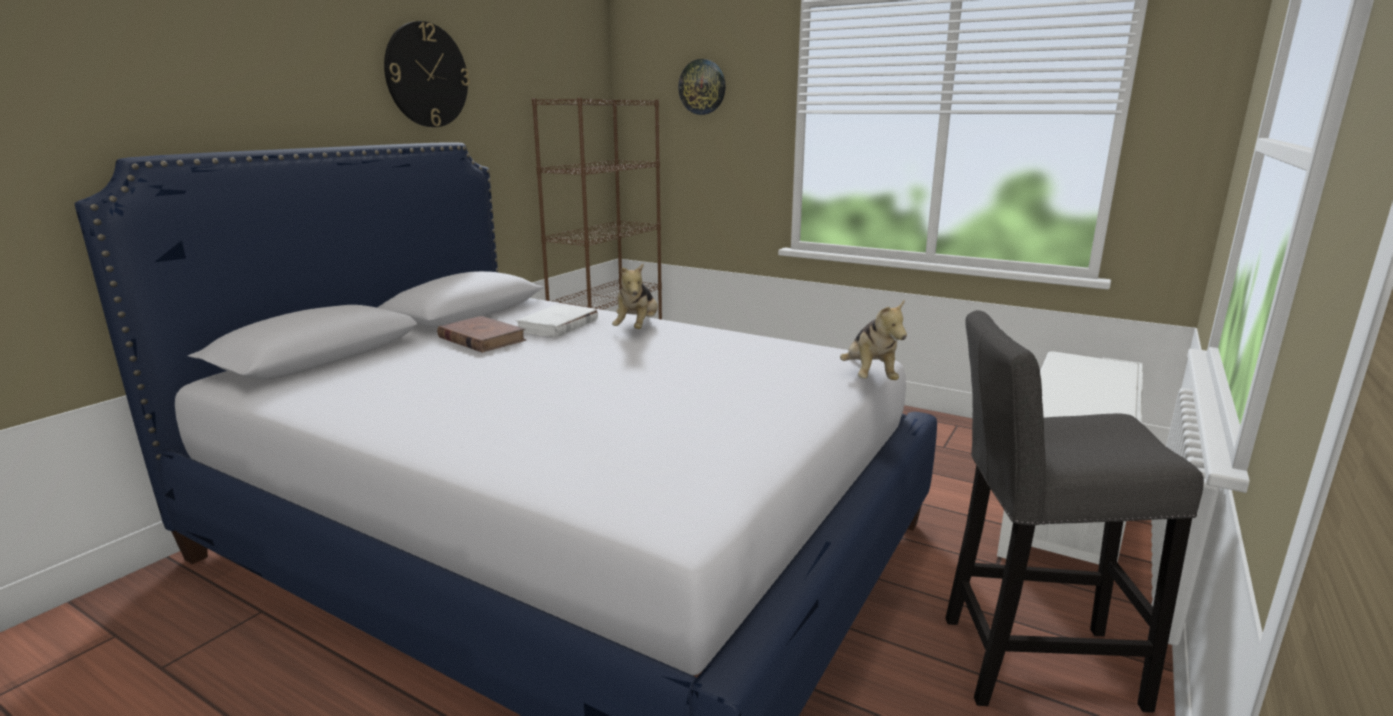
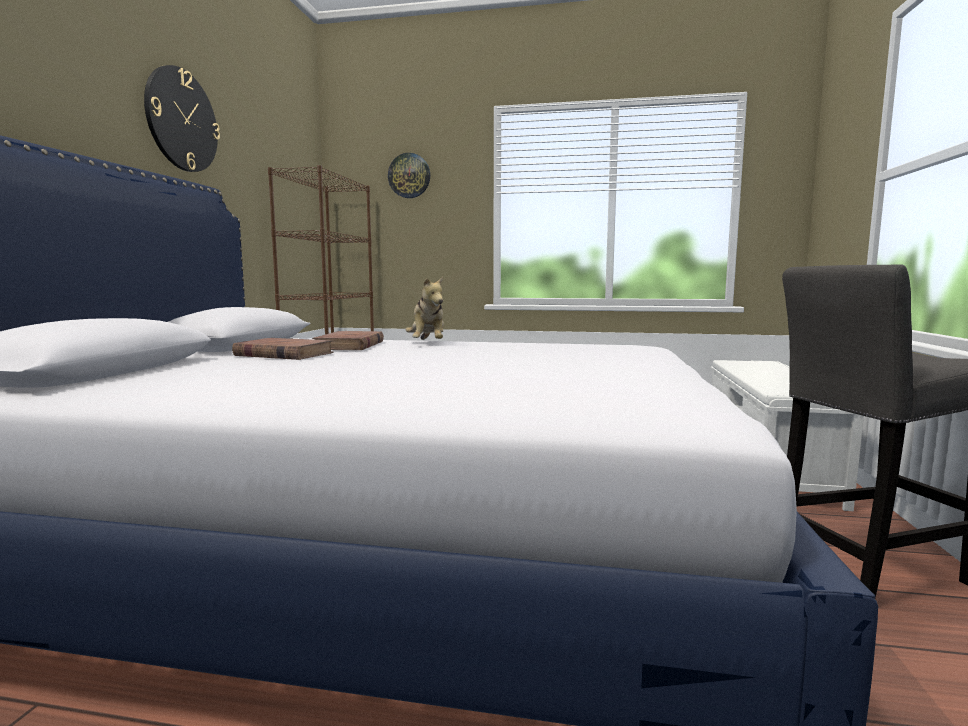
camera: 20 degrees left, 10 degrees down
white book [515,304,598,338] -> brown book [312,331,384,350]
plush toy [840,299,907,380] -> none

